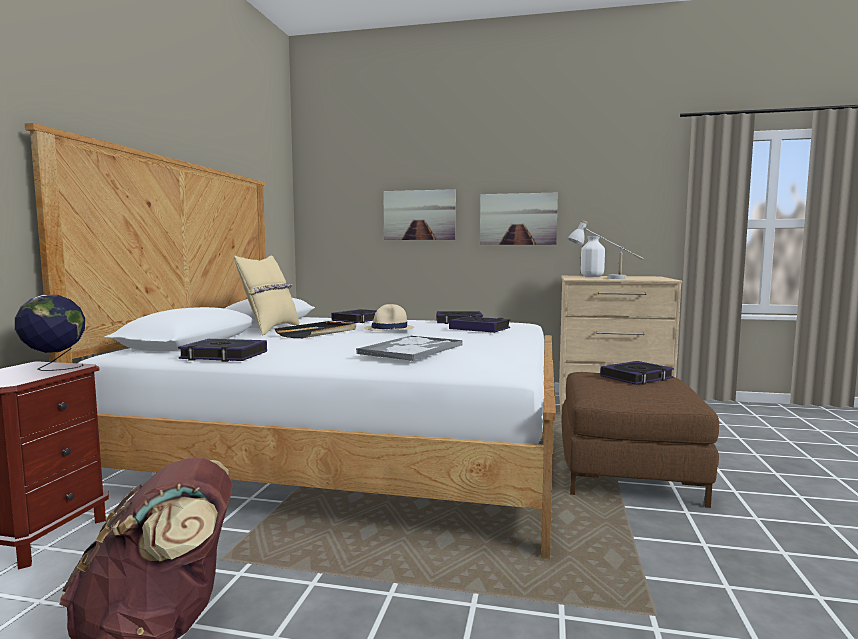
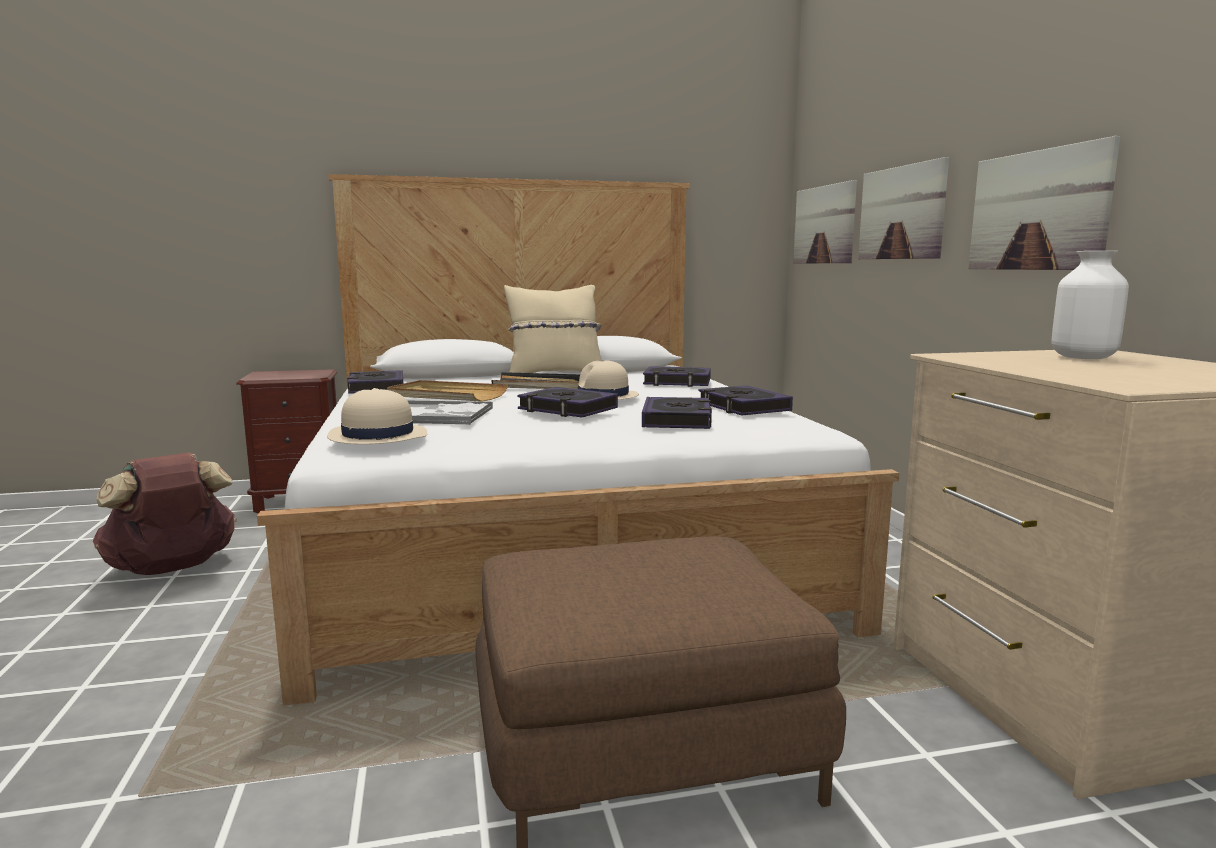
camera: 65 degrees right, 5 degrees up
globe [15,294,85,371] -> none
white table lamp [567,220,644,279] -> none
book [600,361,674,385] -> book moved to [517,387,618,417]
none -> beige hat [327,388,427,444]
none -> beige tray [387,380,508,402]
none -> picture [793,180,857,263]

